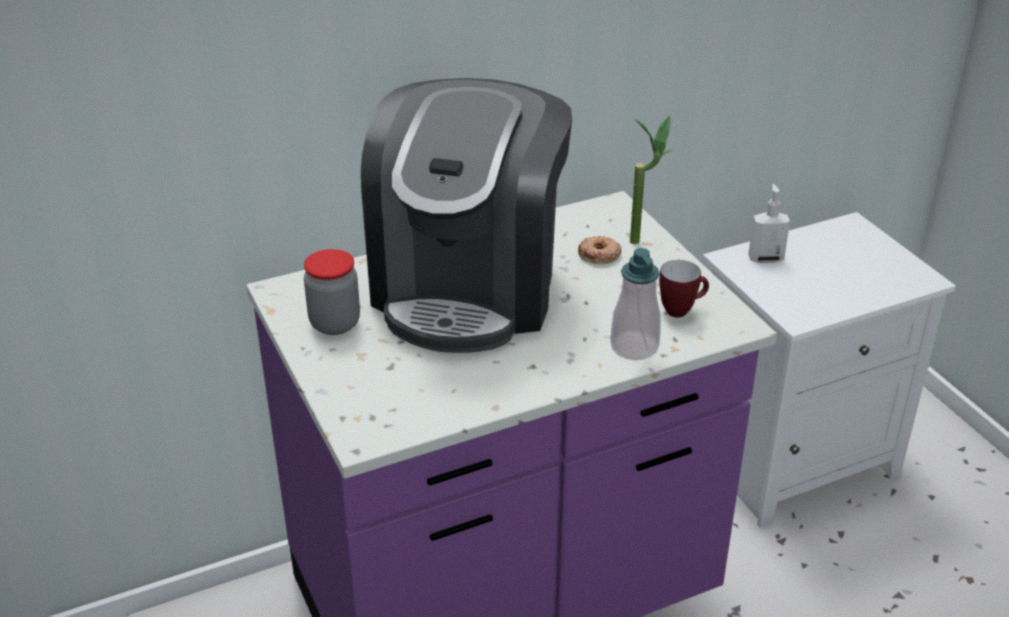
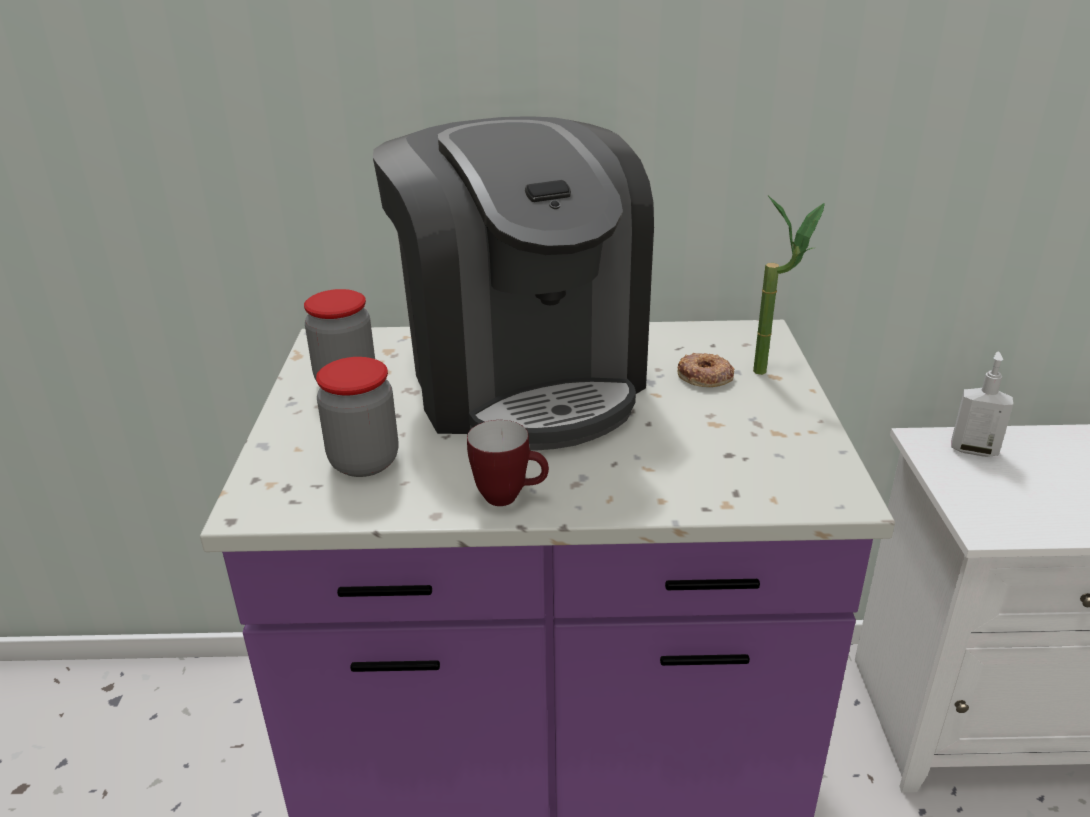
camera: 25 degrees right, 5 degrees down
coffee machine [361,78,572,353] -> coffee machine turned 60 degrees counterclockwise [373,116,654,451]
soap dispenser [610,248,661,360] -> none
mug [659,260,709,318] -> mug moved to [467,420,549,506]
none -> jar [316,357,398,477]

